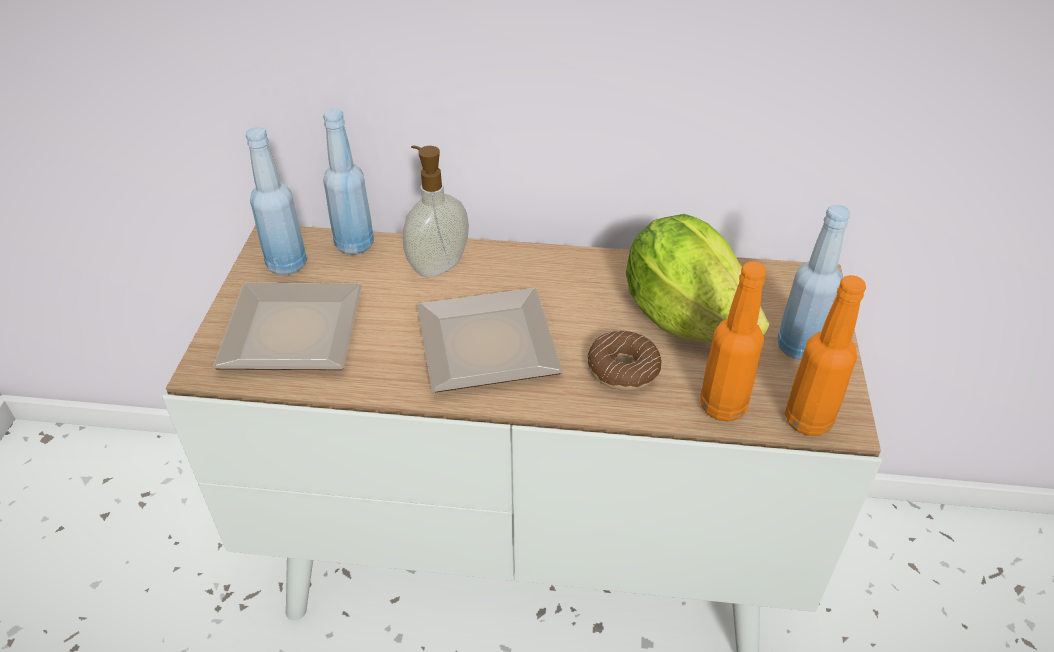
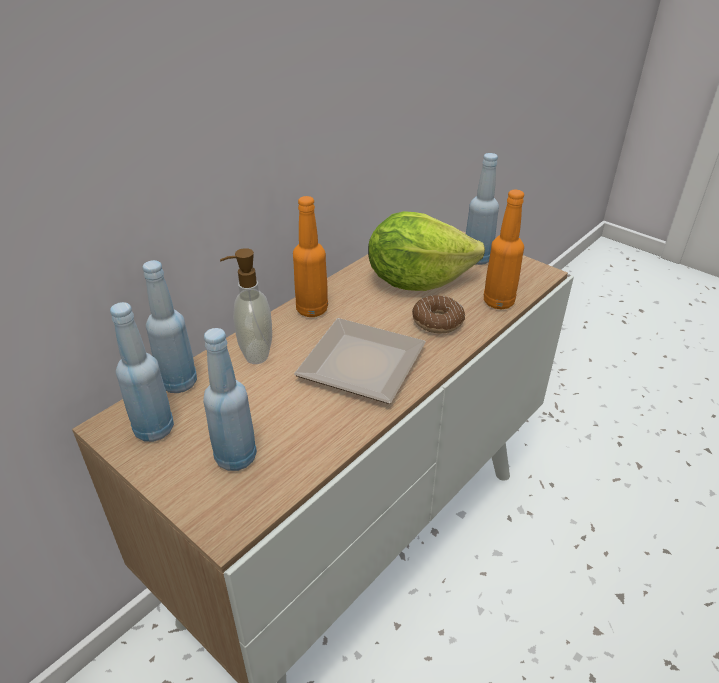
camera: 55 degrees left, 5 degrees down
plate [213,283,362,370] -> blue bottle [203,328,257,471]
orange bottle [785,275,866,436] -> orange bottle moved to [293,196,328,317]

